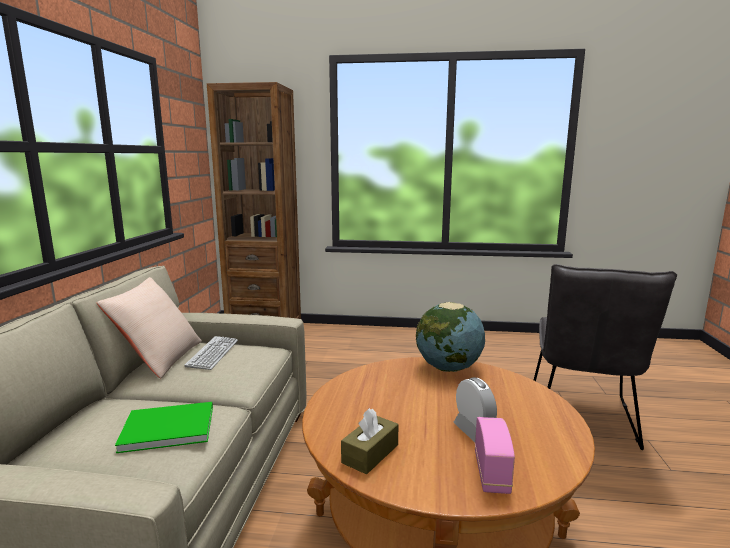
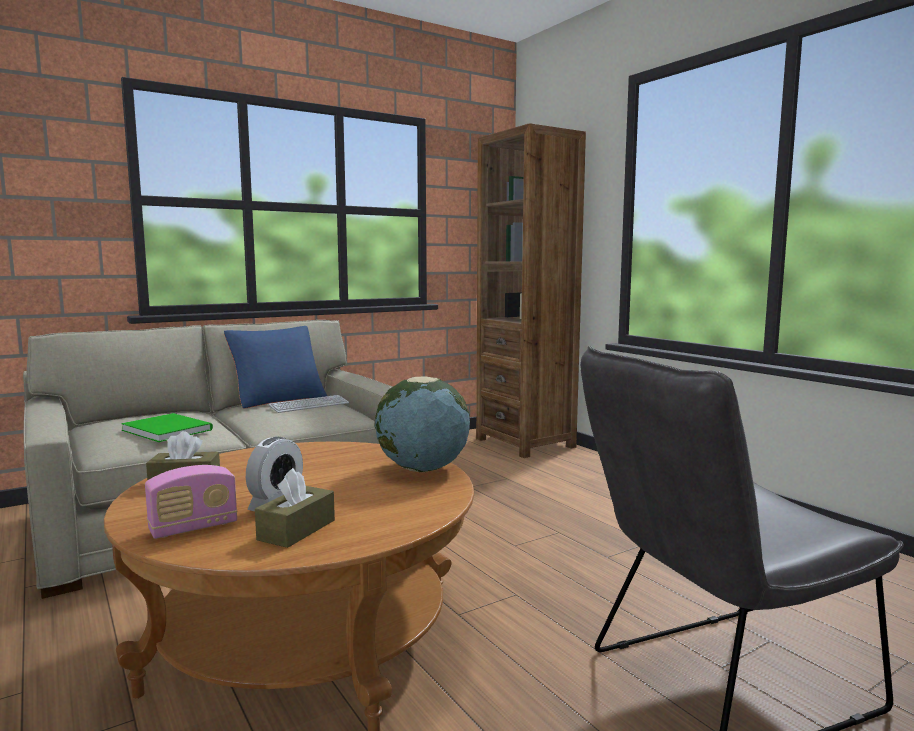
camera: 50 degrees right, 5 degrees down
beige pillow [97,277,202,379] -> blue pillow [224,326,327,409]
none -> brown tissue box [255,468,335,548]

